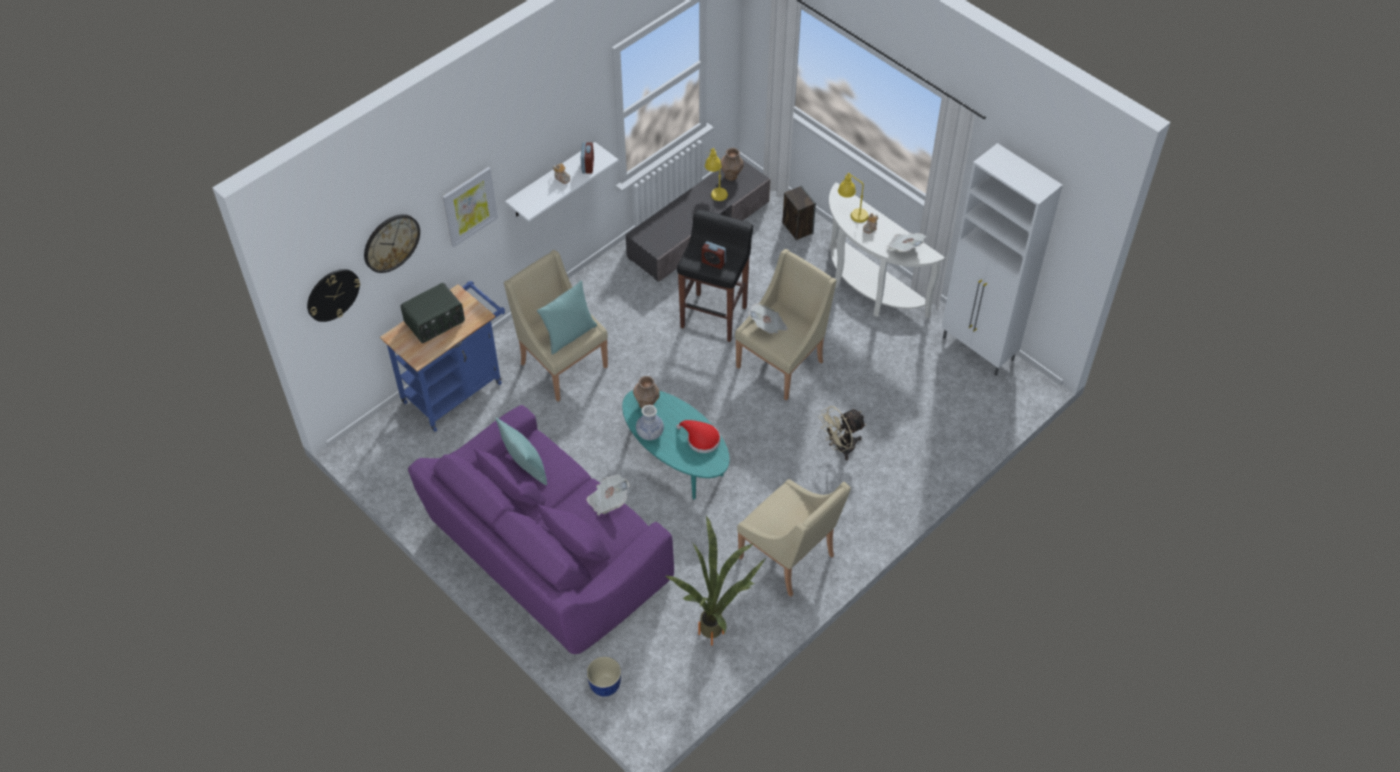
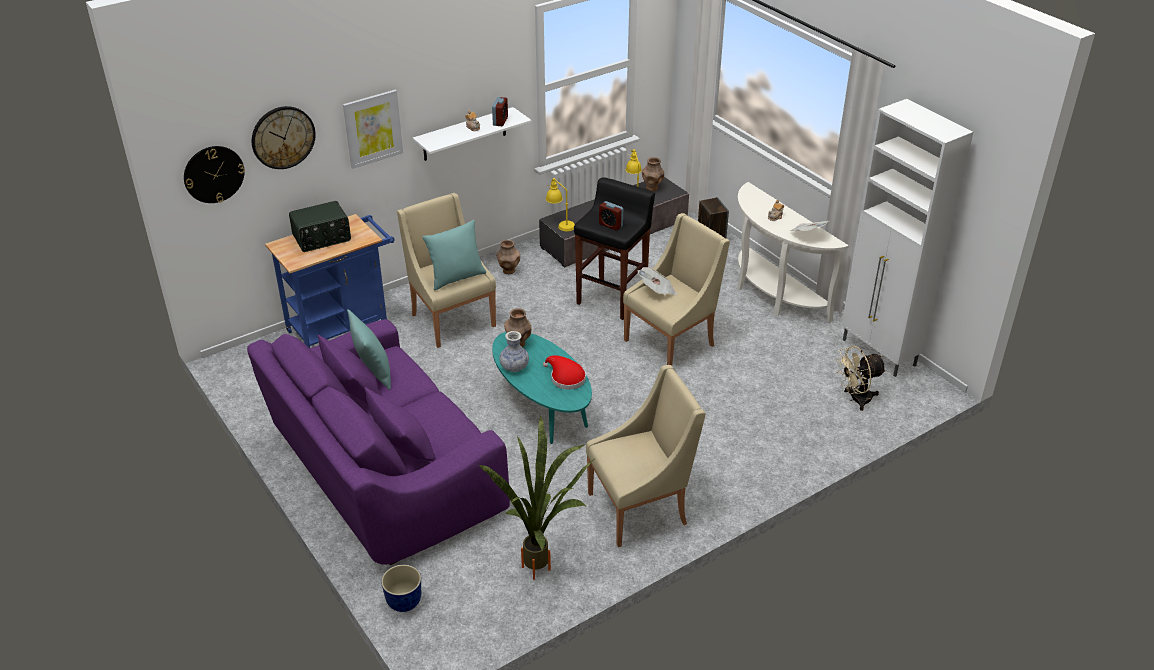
camera: 10 degrees right, 15 degrees down
newspaper [586,474,630,516] -> none
beige armchair [737,479,851,597] -> beige armchair turned 75 degrees counterclockwise [586,365,705,547]
beige fan [819,406,866,460] -> beige fan moved to [836,346,886,411]
yellow table lamp [838,173,869,223] -> yellow table lamp moved to [546,178,575,231]
none -> brown vase [496,240,520,274]

